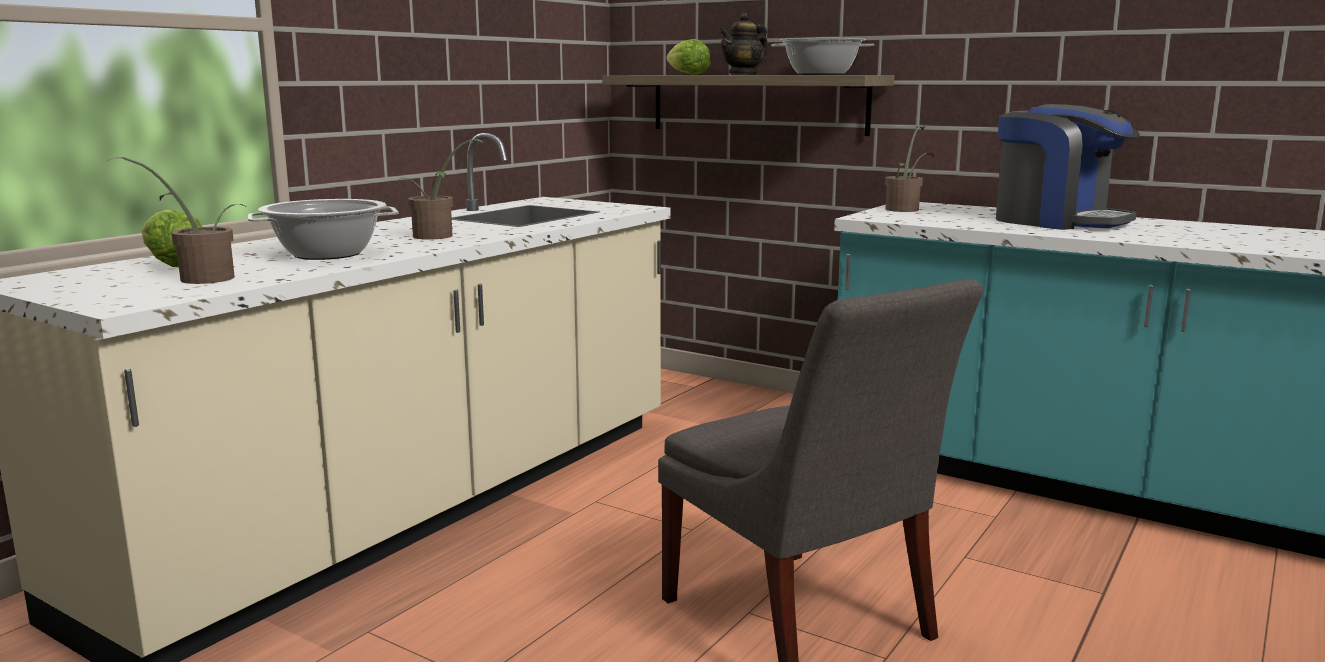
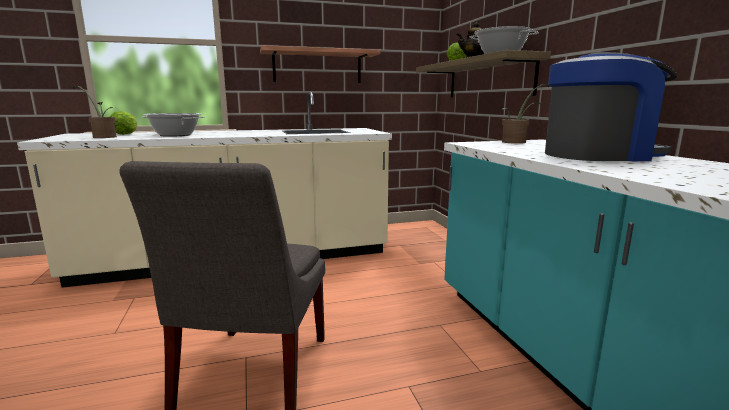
camera: 40 degrees right, 0 degrees up
potted plant [395,139,485,240] -> none
coffee machine [996,104,1140,230] -> coffee machine turned 90 degrees counterclockwise [545,52,678,161]
none -> shelf [260,45,381,83]

